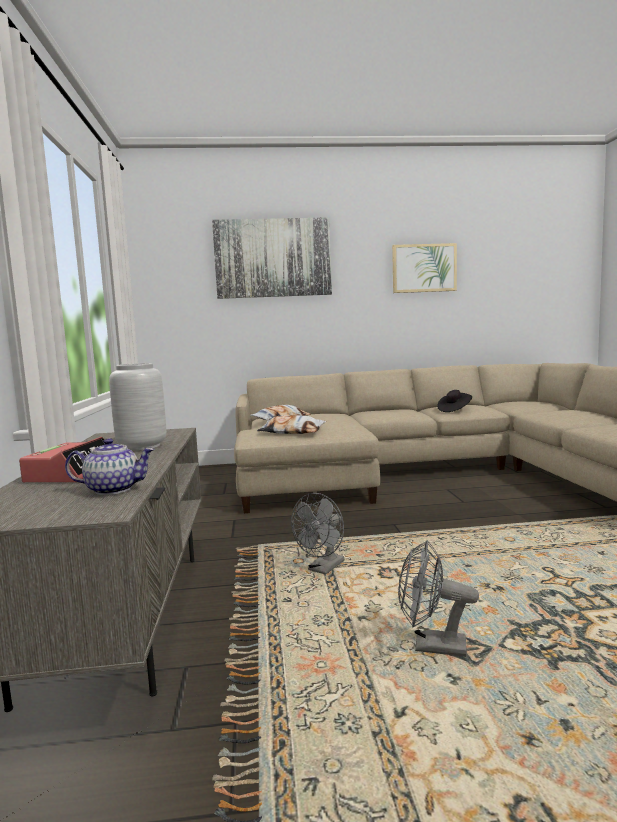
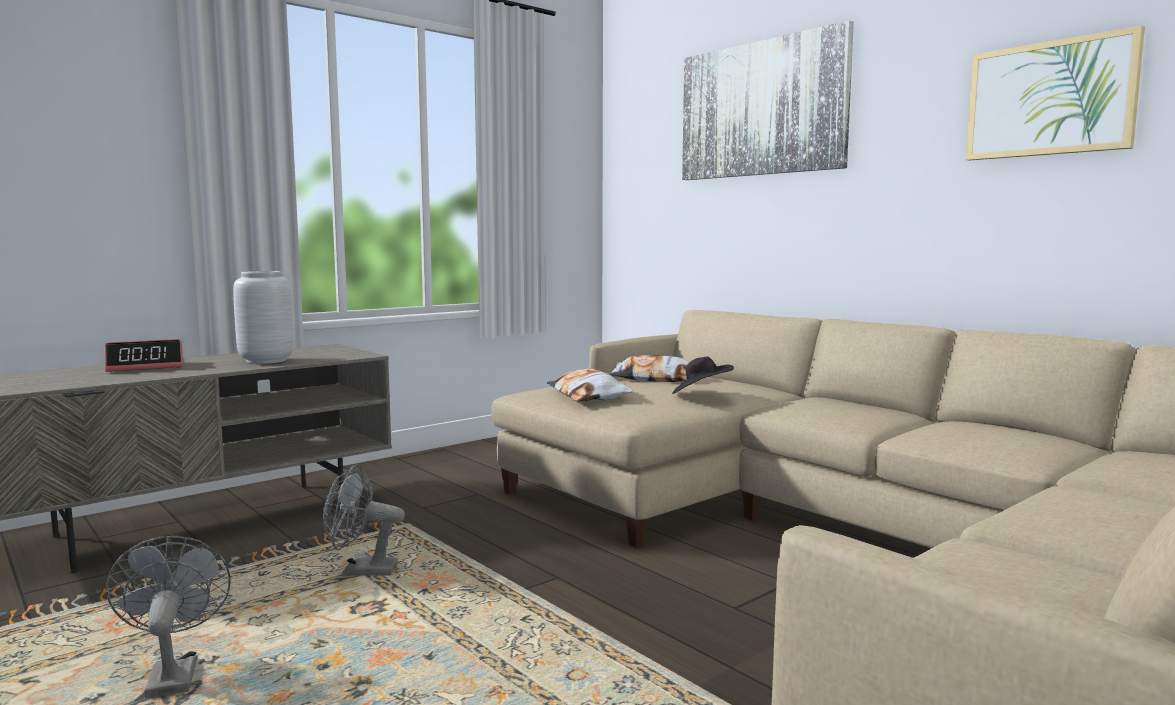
camera: 55 degrees right, 0 degrees up
teapot [65,438,155,495] -> none
black hat [437,390,472,412] -> black hat moved to [672,357,734,394]

